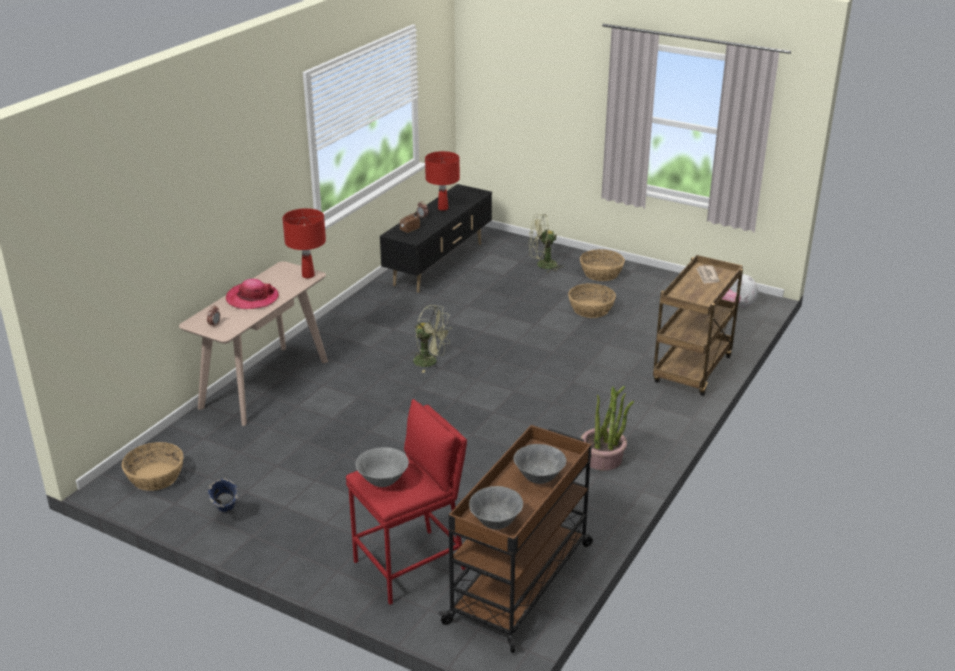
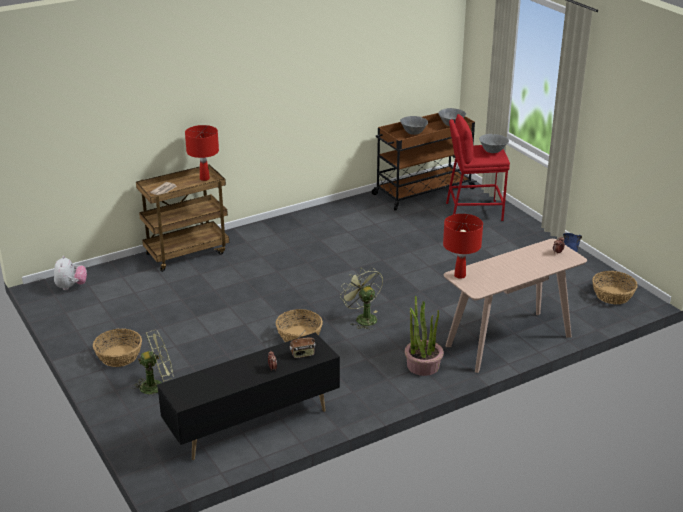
camera: 150 degrees left, 0 degrees up
hat [226,279,279,309] -> none
red table lamp [425,151,460,211] -> red table lamp moved to [185,125,219,181]
green fan [528,214,563,273] -> green fan turned 45 degrees counterclockwise [132,330,173,395]
basket [568,283,616,318] -> basket moved to [276,309,323,342]
potted plant [581,386,634,471] -> potted plant moved to [405,296,444,376]

